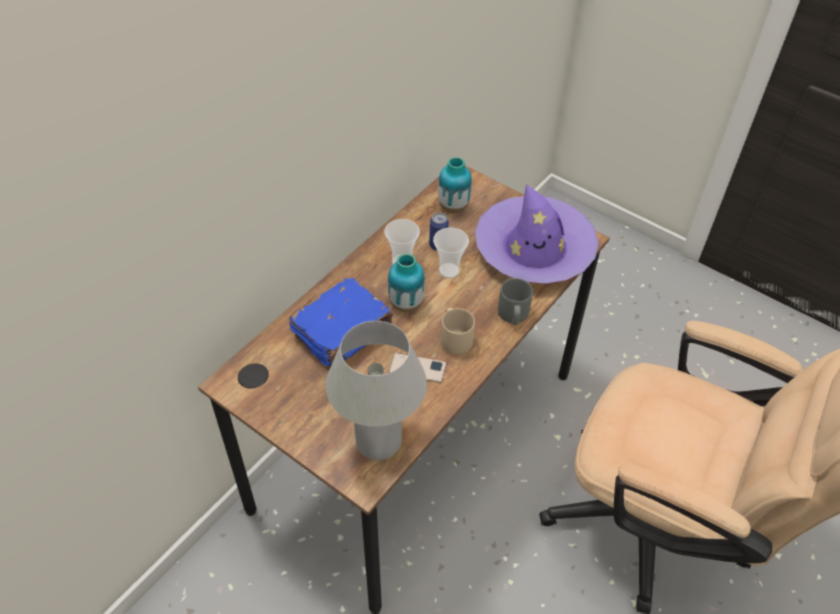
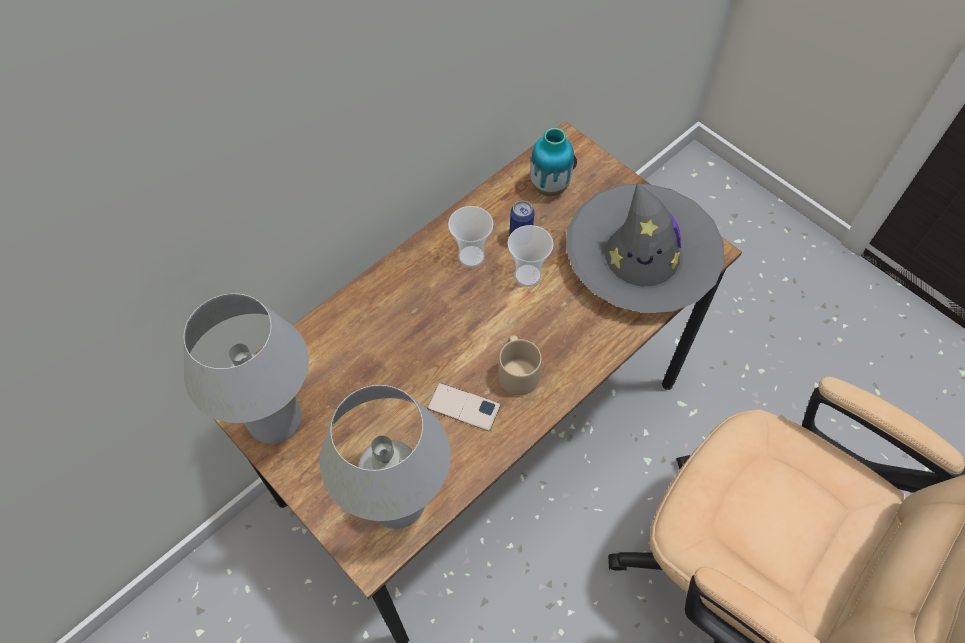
camera: 10 degrees right, 10 degrees up
blue book [289,277,394,367] -> none
vase [388,253,425,312] -> none
purple hat [475,184,599,284] -> grey hat [566,183,725,313]
grey mug [498,278,533,325] -> none
none -> white table lamp [184,293,309,444]

